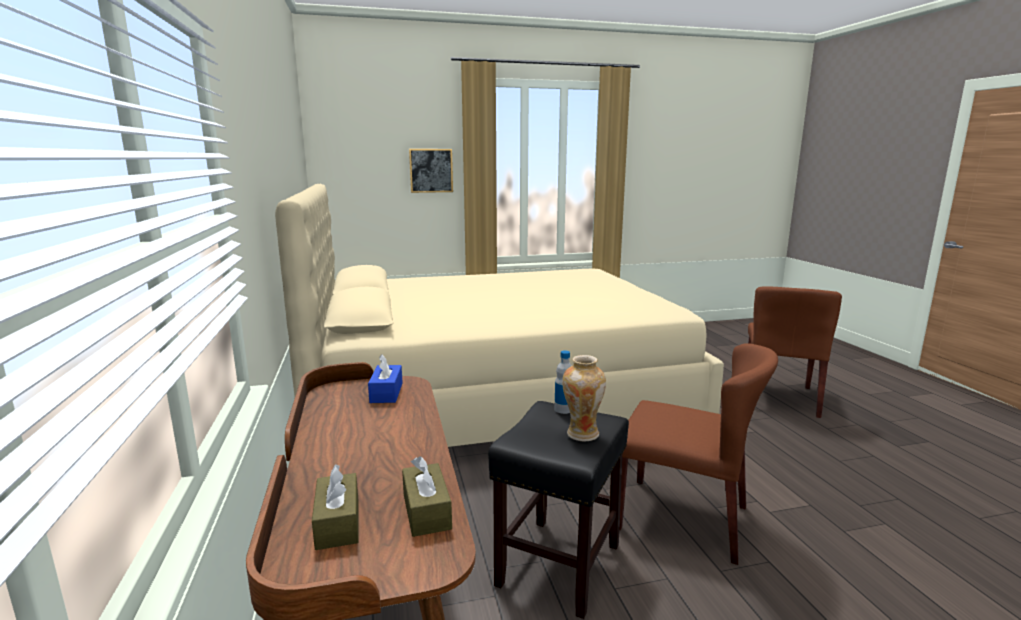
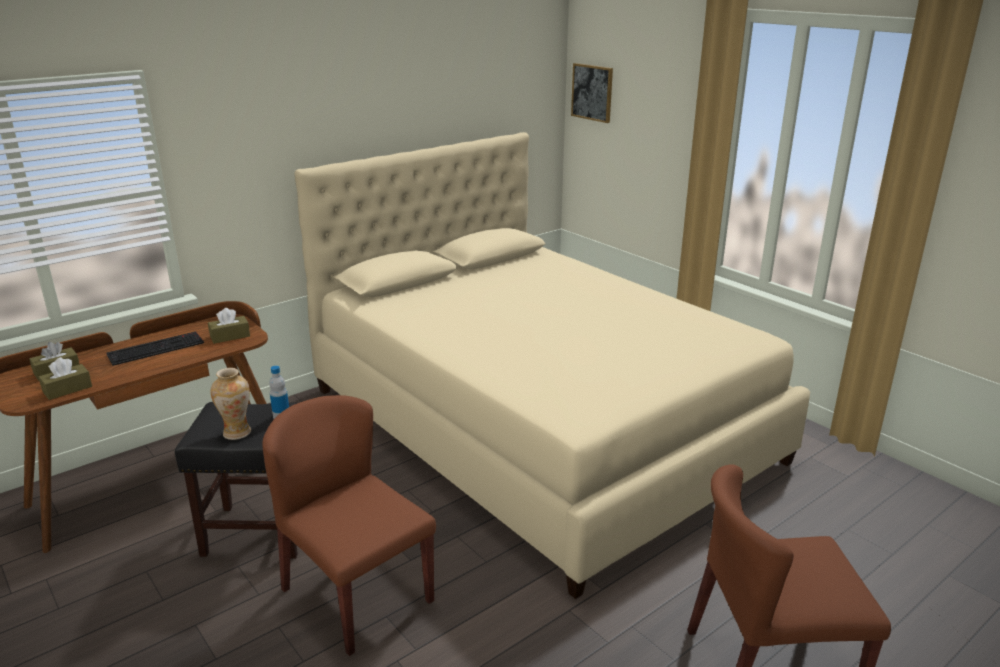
camera: 65 degrees right, 10 degrees up
blue tissue box [368,355,403,403] -> brown tissue box [208,308,250,344]
picture [409,149,453,193] -> picture moved to [571,63,613,123]
brown chair [619,343,778,565] -> brown chair turned 135 degrees clockwise [262,395,436,656]
none -> keyboard [106,331,204,366]

